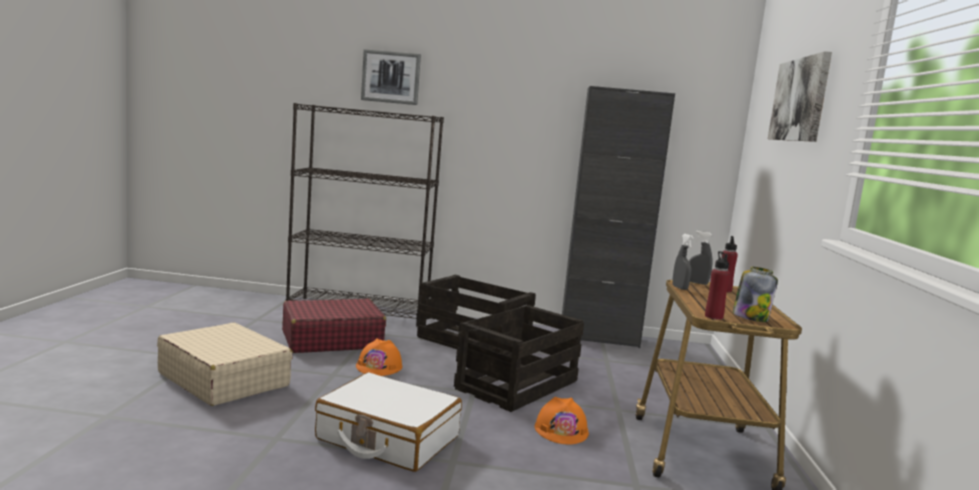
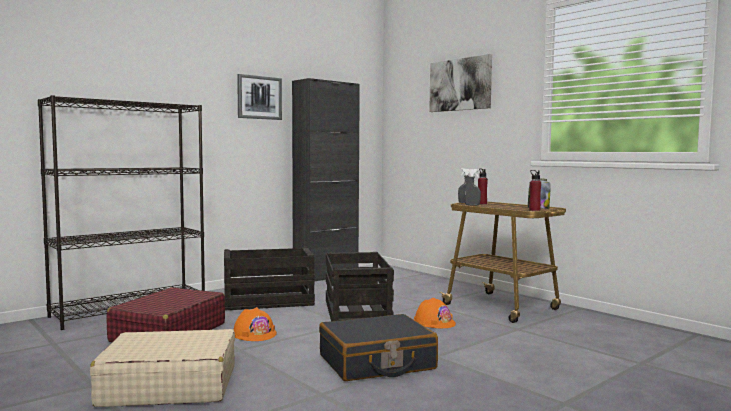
camera: 45 degrees left, 5 degrees down
white suitcase [315,372,462,472] -> black suitcase [319,314,438,381]
picture [361,49,421,105] -> picture moved to [237,74,282,120]

